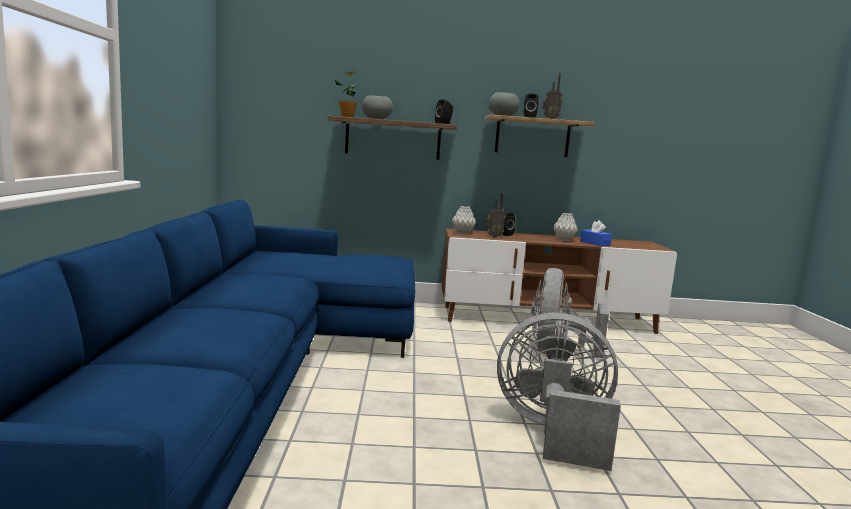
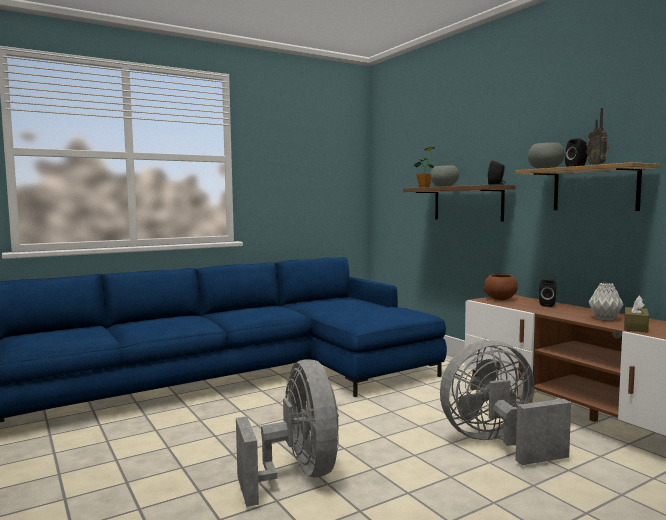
camera: 60 degrees right, 5 degrees down
grey vase [452,206,476,234] -> brown bowl [483,274,518,300]
radio [486,193,505,238] -> none
blue tissue box [580,220,612,246] -> brown tissue box [624,296,649,333]

